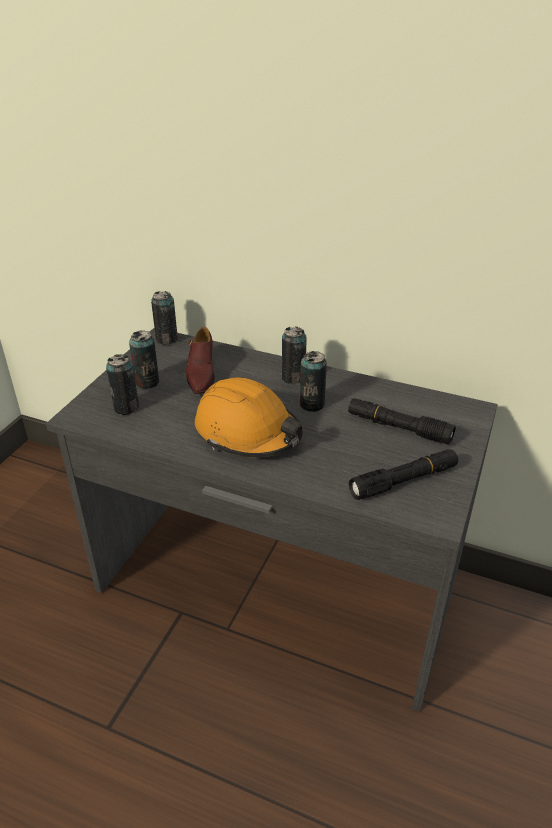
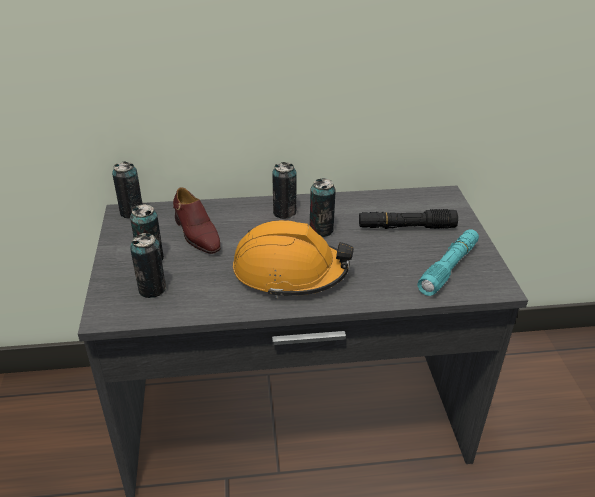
camera: 30 degrees left, 0 degrees up
black flashlight [349,449,458,500] -> turquoise flashlight [418,229,479,296]

